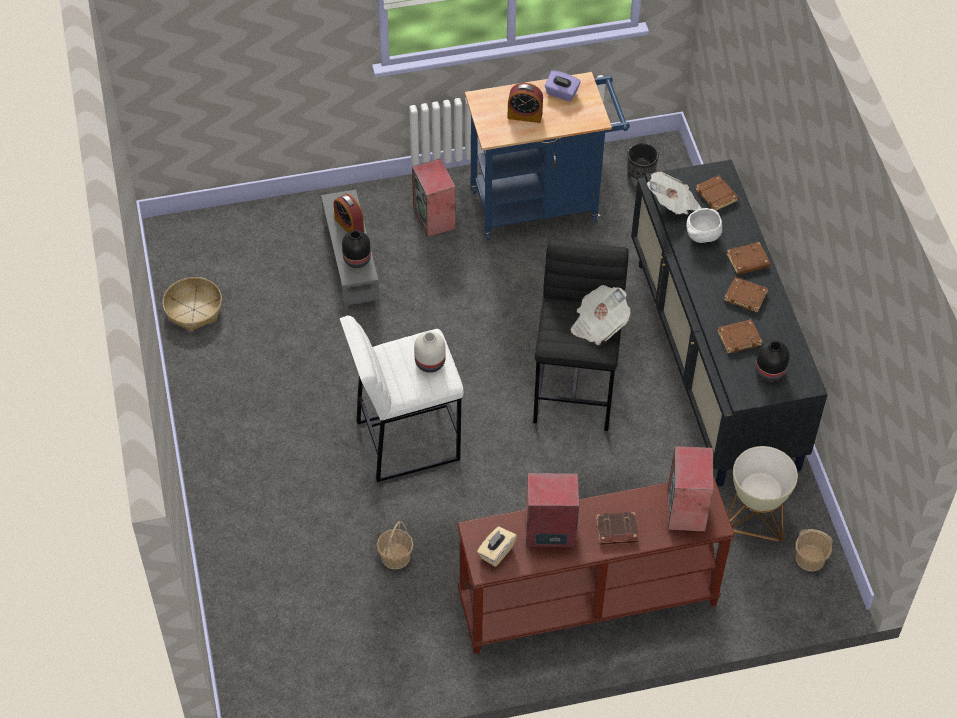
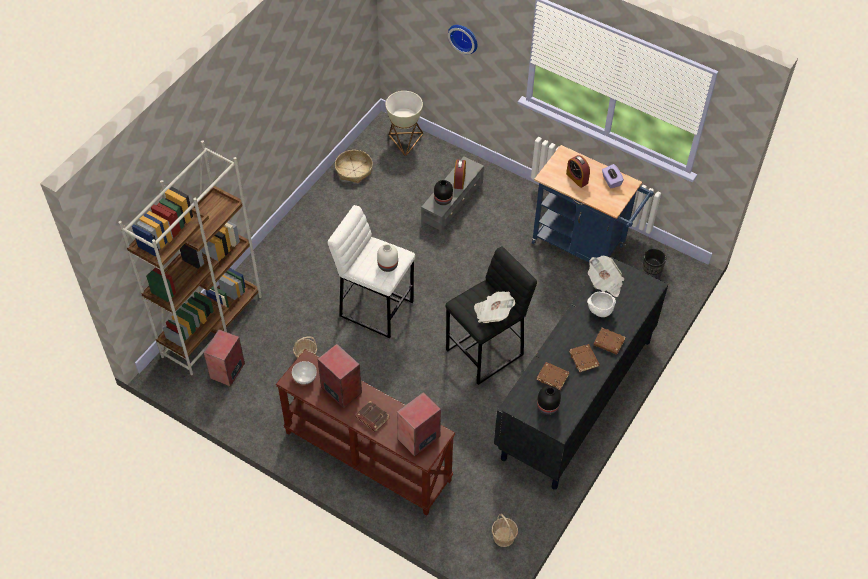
camera: 45 degrees right, 0 degrees up
speaker [412,158,456,237] -> speaker moved to [203,329,245,387]
beige tissue box [477,527,517,567] -> bowl [292,361,317,385]
brown book [696,175,739,211] -> none
planter [728,446,798,542] -> planter moved to [385,91,423,156]
none -> brown bookcase [118,140,262,376]
none -> wall clock [448,25,477,54]

